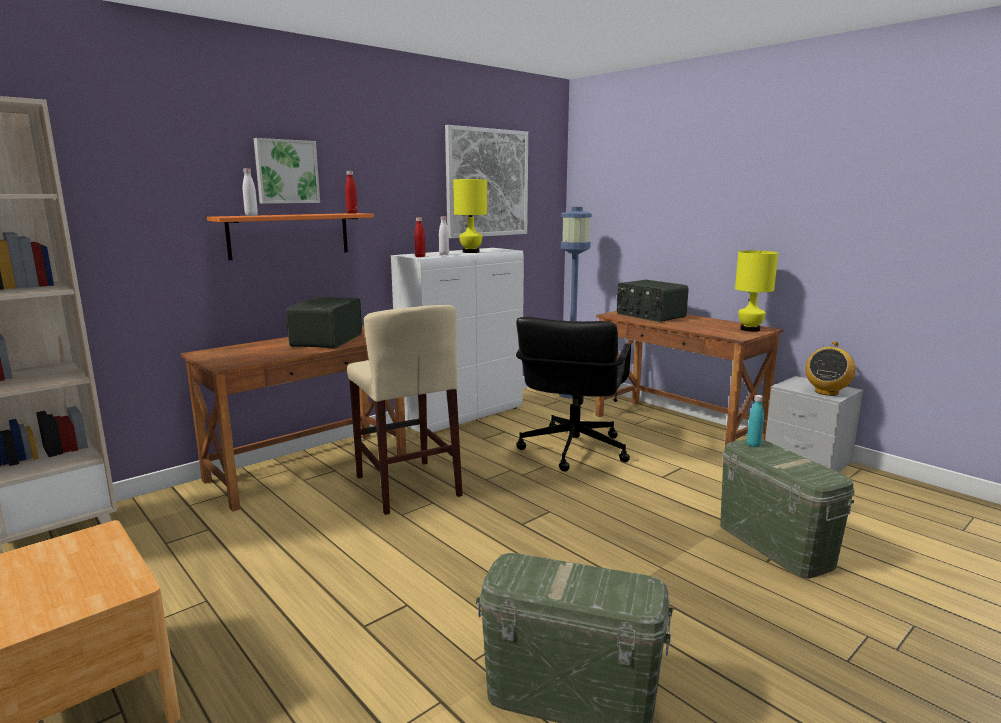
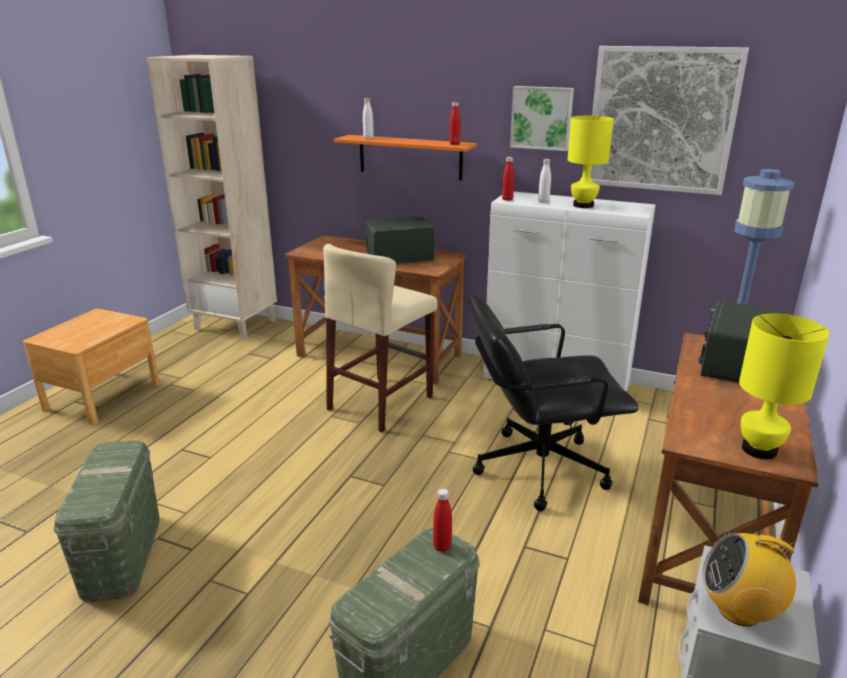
camera: 65 degrees right, 10 degrees up
picture [253,138,320,204] -> picture moved to [510,86,574,151]
turquoise bottle [747,395,764,447] -> red bottle [433,489,452,552]

